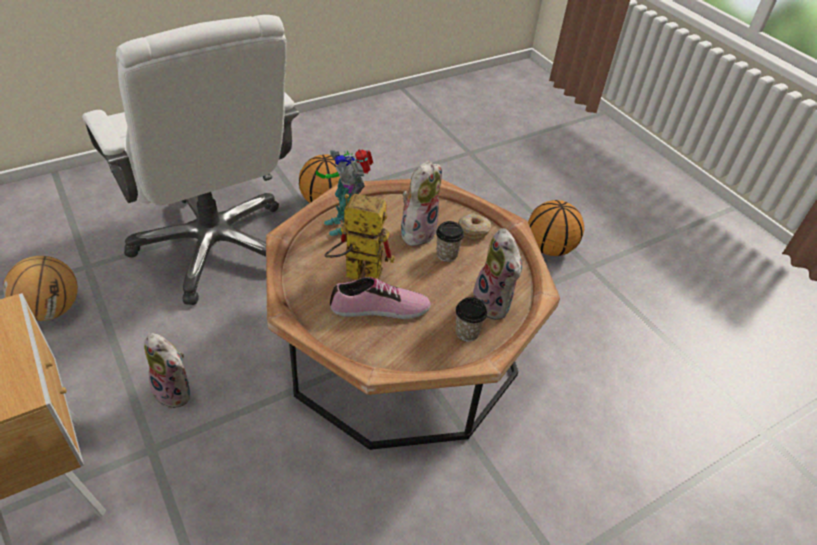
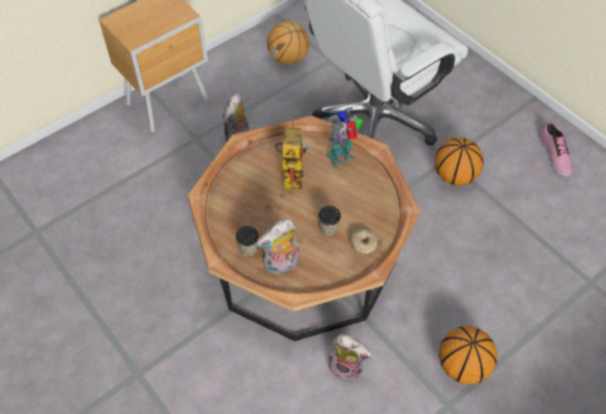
camera: 85 degrees right, 10 degrees up
shoe [330,277,431,319] -> shoe moved to [539,122,573,176]
plush toy [401,160,442,249] -> plush toy moved to [328,334,372,383]

